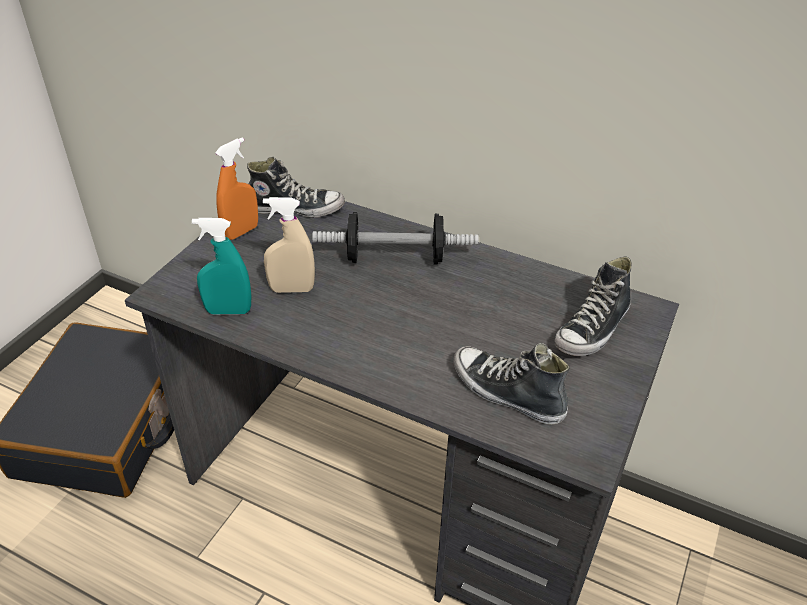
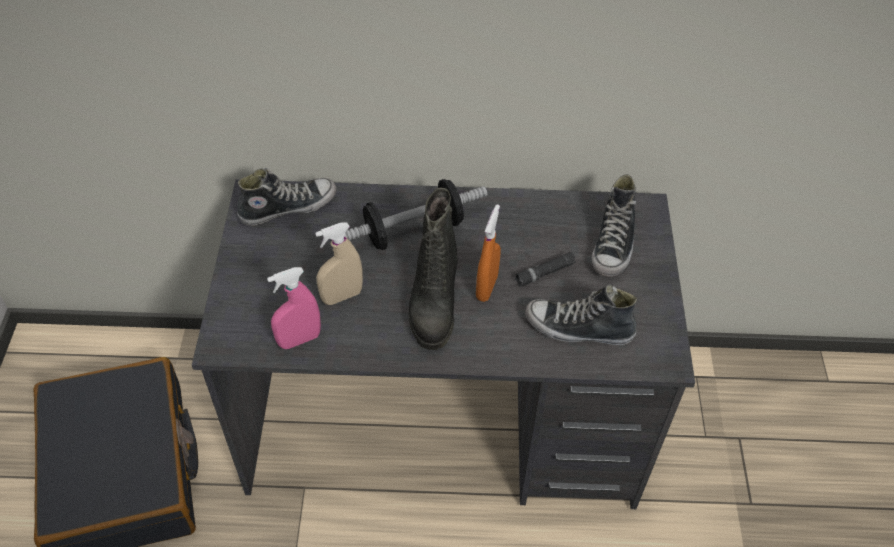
camera: 25 degrees left, 10 degrees up
turquoise spray bottle [192,218,251,314] -> pink spray bottle [267,267,321,349]
orange spray bottle [215,138,258,240] -> orange spray bottle moved to [476,204,501,302]
none -> black boot [409,188,458,350]
none -> black flashlight [515,252,576,287]

